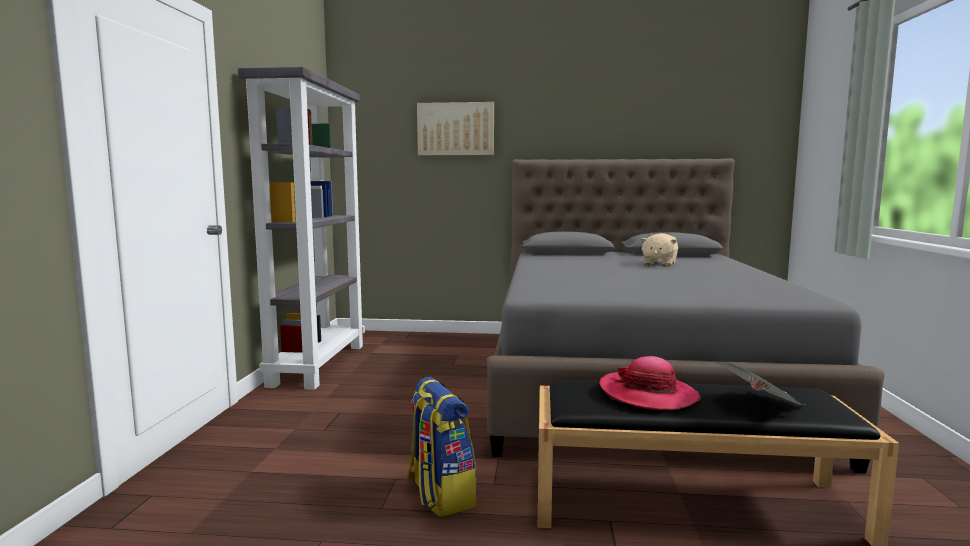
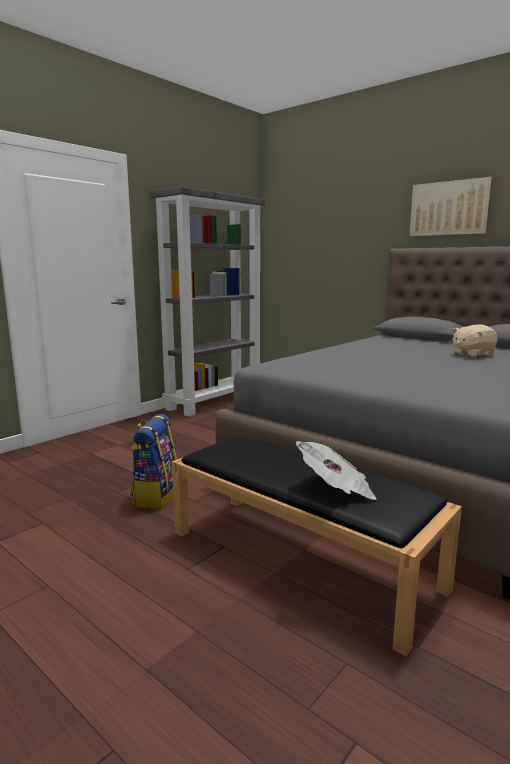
camera: 35 degrees right, 5 degrees up
picture [417,102,494,156] -> picture moved to [409,177,493,237]
hat [599,356,701,410] -> none

